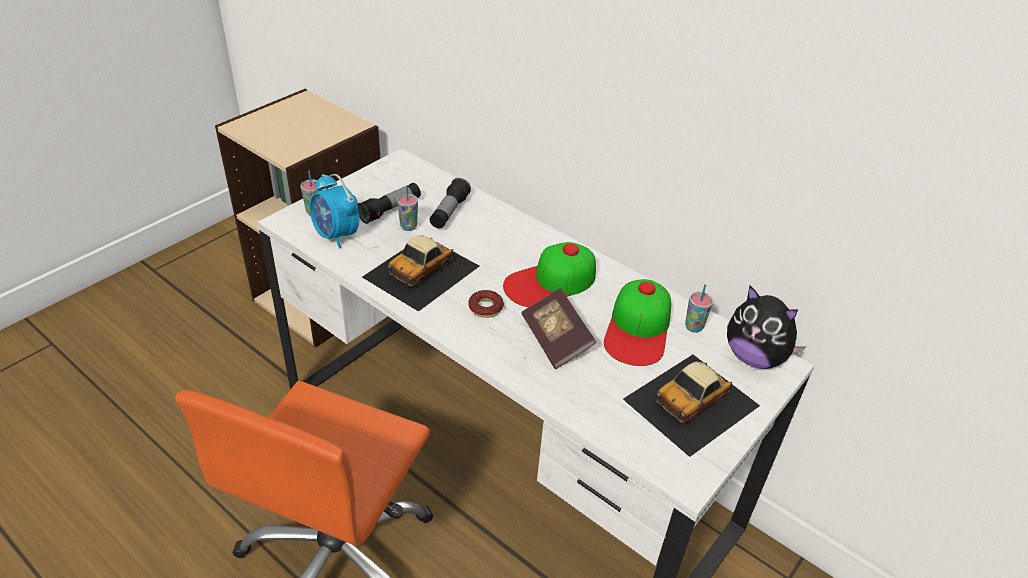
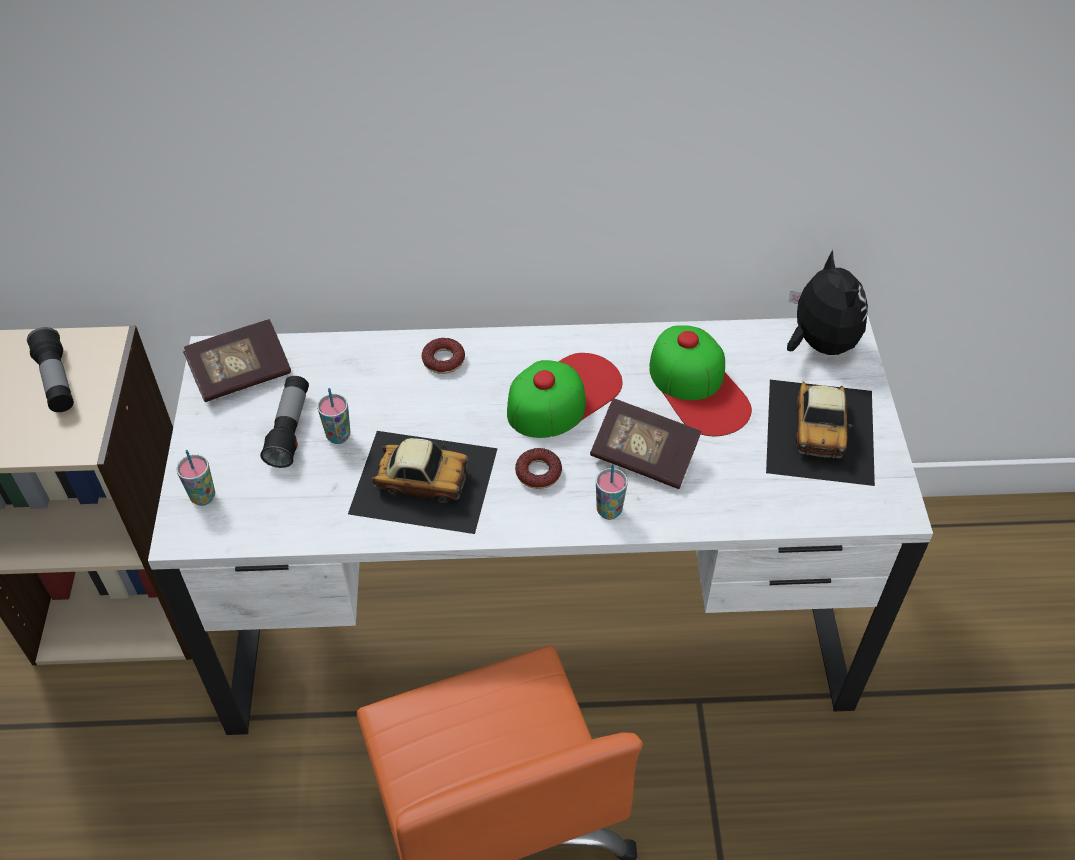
camera: 40 degrees left, 10 degrees up
alarm clock [310,174,359,249] -> none
toy car [362,235,479,312] -> toy car turned 75 degrees counterclockwise [348,431,498,534]
flashlight [430,178,471,228] -> flashlight moved to [27,327,74,412]
cap [503,242,596,307] -> cap turned 150 degrees counterclockwise [507,353,622,438]
cup [685,284,713,333] -> cup moved to [596,464,628,520]
plush toy [727,286,806,369] -> plush toy turned 105 degrees counterclockwise [787,250,868,355]
none -> book [183,319,291,402]
none -> donut [422,338,465,374]

